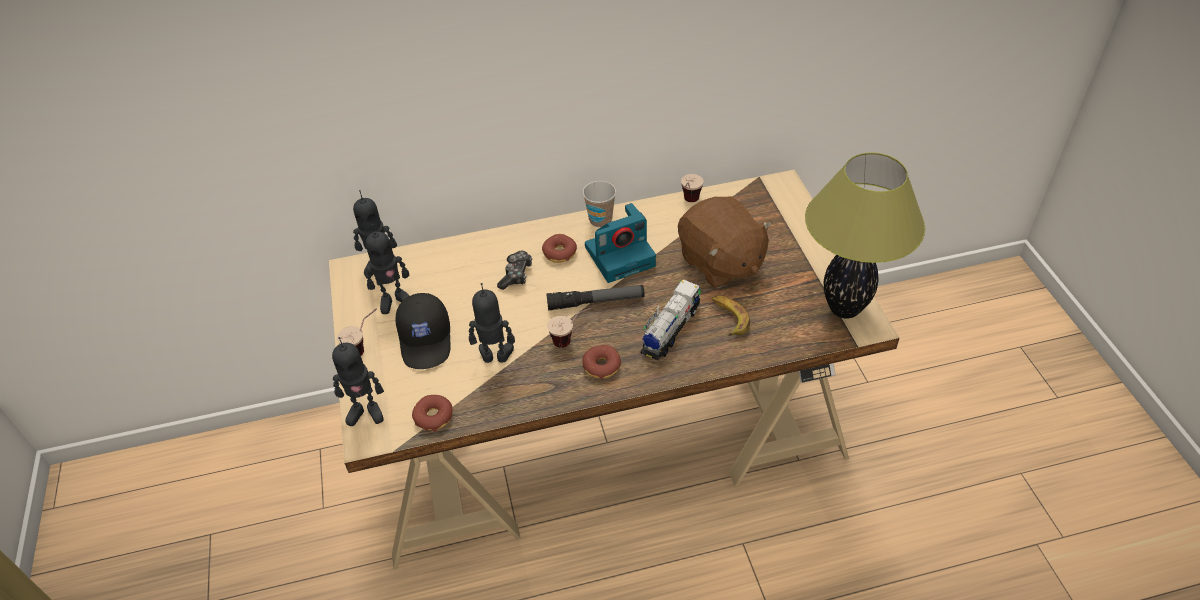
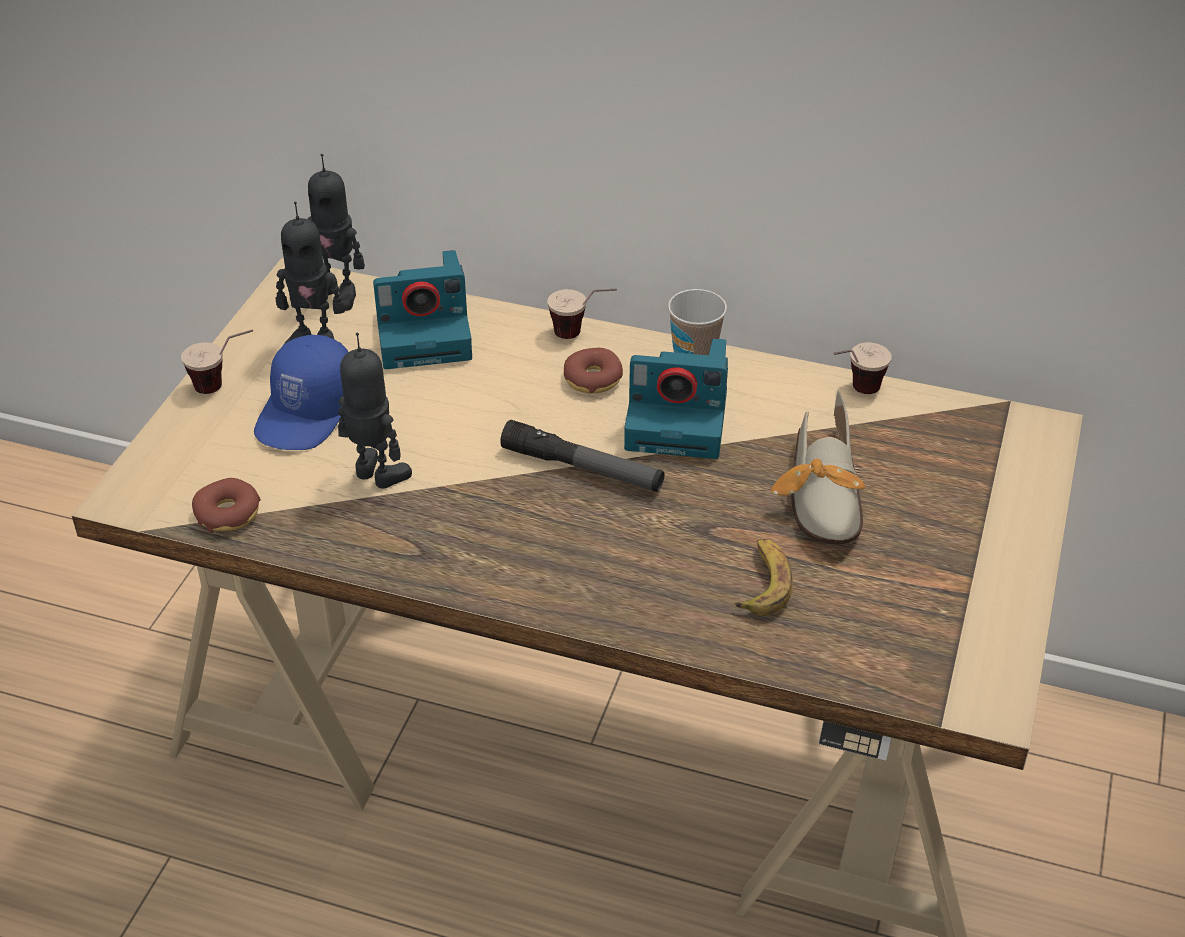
camera: 30 degrees right, 5 degrees down
toy robot [332,337,384,426] -> none
black cap [396,293,451,369] -> blue cap [254,335,348,450]
game controller [497,251,532,290] -> none
cup [547,307,593,348] -> cup moved to [547,289,617,339]
donut [583,345,621,379] -> none
toy truck [640,279,701,360] -> none
brown plush toy [678,196,772,288] -> shoe [771,390,865,545]
table lamp [805,152,925,319] -> none
none -> camera [373,250,472,369]

